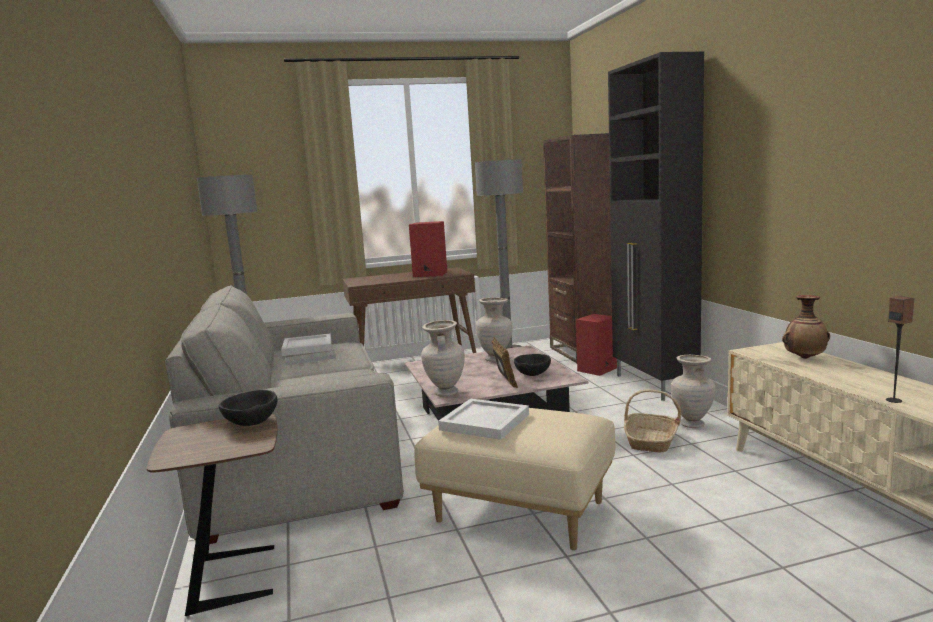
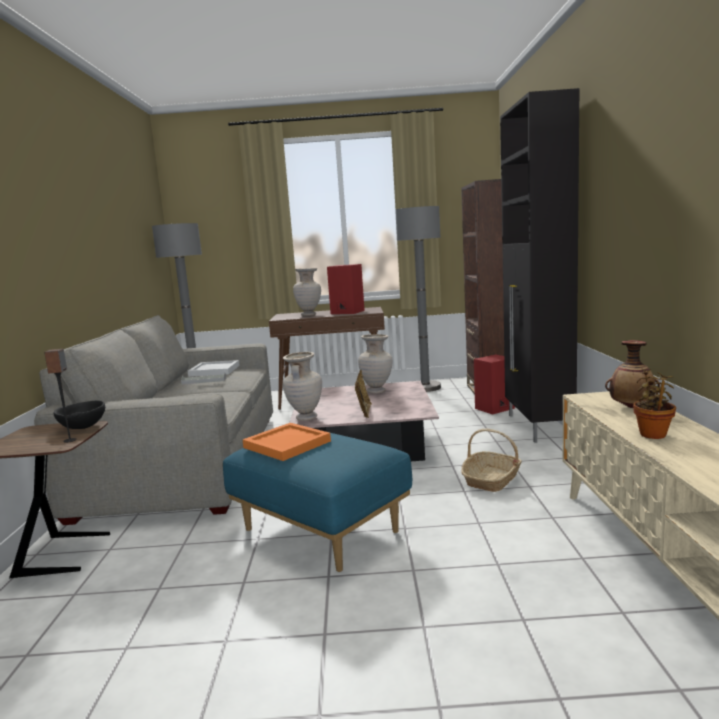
camera: 15 degrees right, 0 degrees up
beige ottoman [414,408,615,551] -> blue ottoman [223,433,413,572]
white tray [438,399,529,440] -> orange tray [243,423,331,461]
black bowl [514,354,551,376] -> none
beige vase [671,355,716,428] -> beige vase moved to [293,268,321,316]
speaker [886,296,914,403] -> speaker moved to [44,349,77,443]
none -> potted plant [633,369,676,439]

